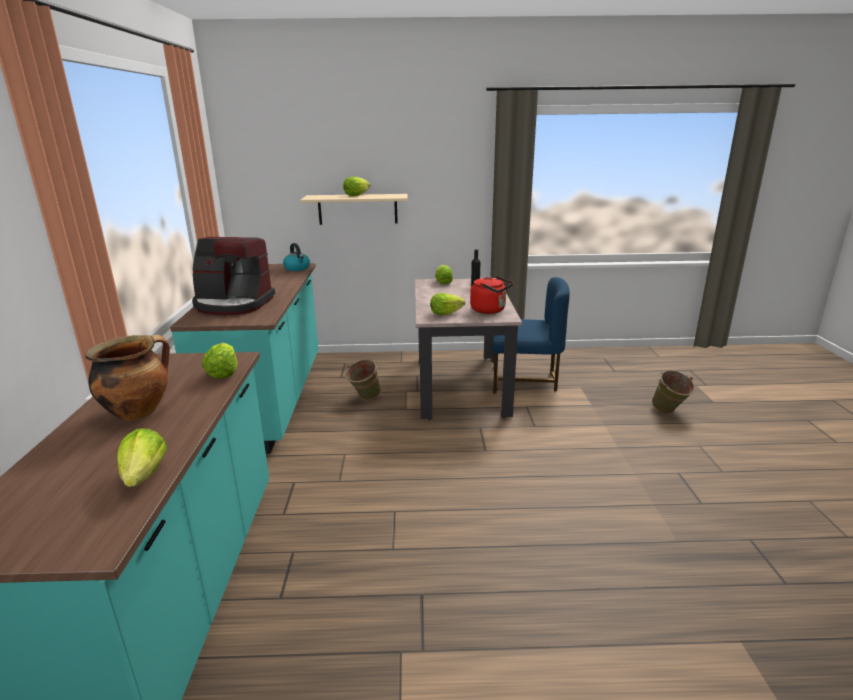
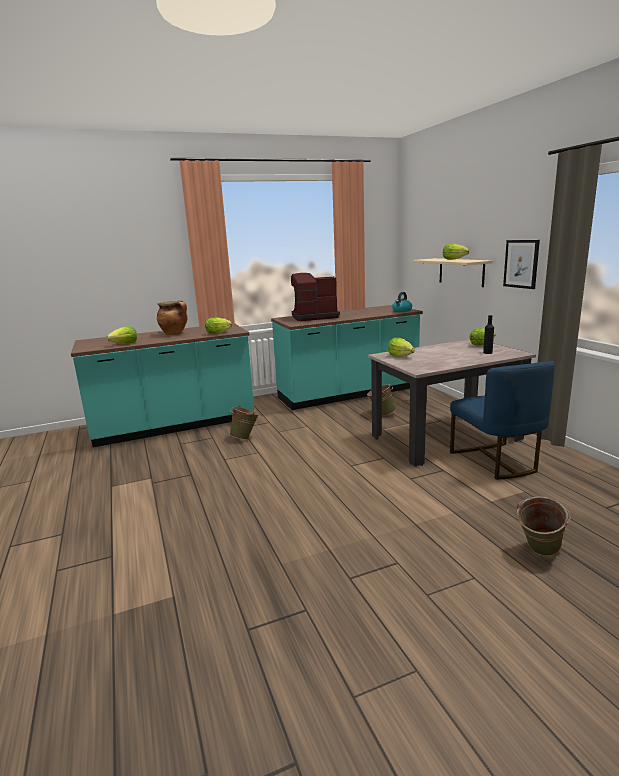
camera: 70 degrees right, 5 degrees down
coffee machine [192,237,275,315] -> coffee machine turned 90 degrees clockwise [291,273,340,321]
red kettle [470,276,513,314] -> none
none -> green bucket [230,405,259,440]
none -> picture [503,240,540,289]

